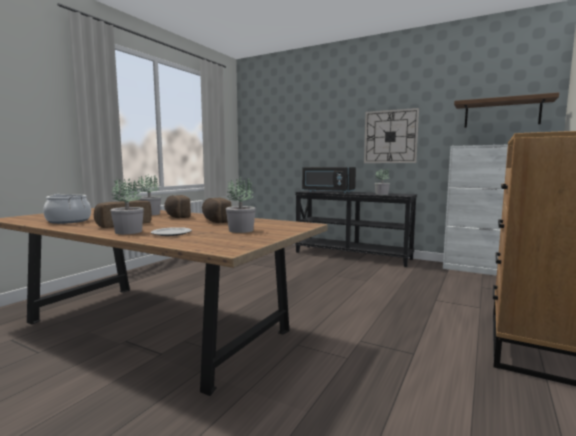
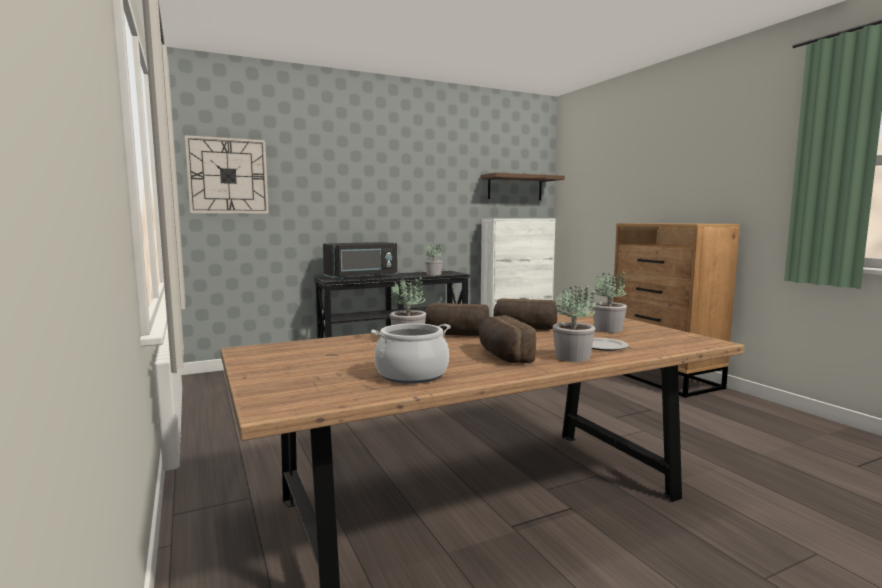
camera: 55 degrees left, 0 degrees up
wall clock [364,108,419,163] -> wall clock moved to [185,135,269,214]

